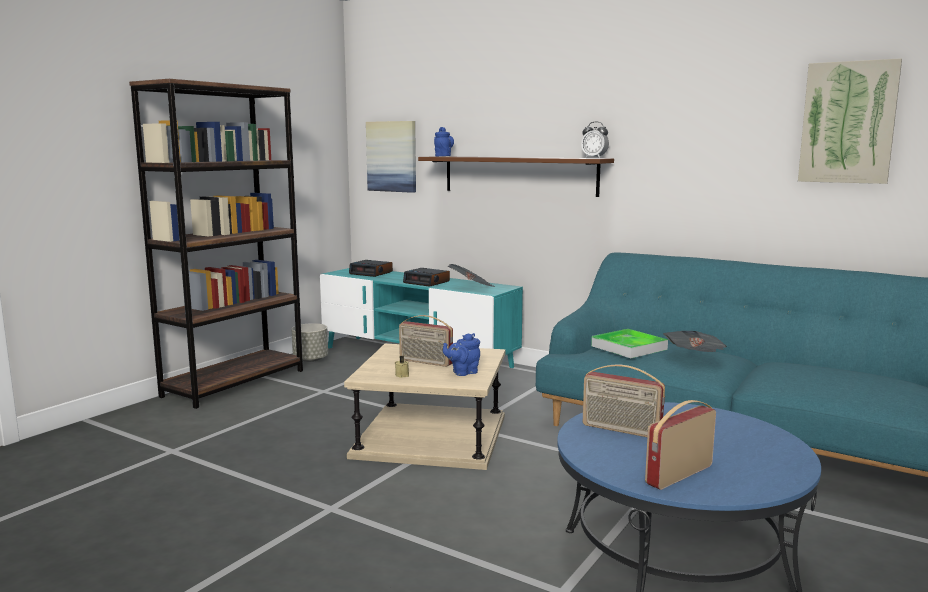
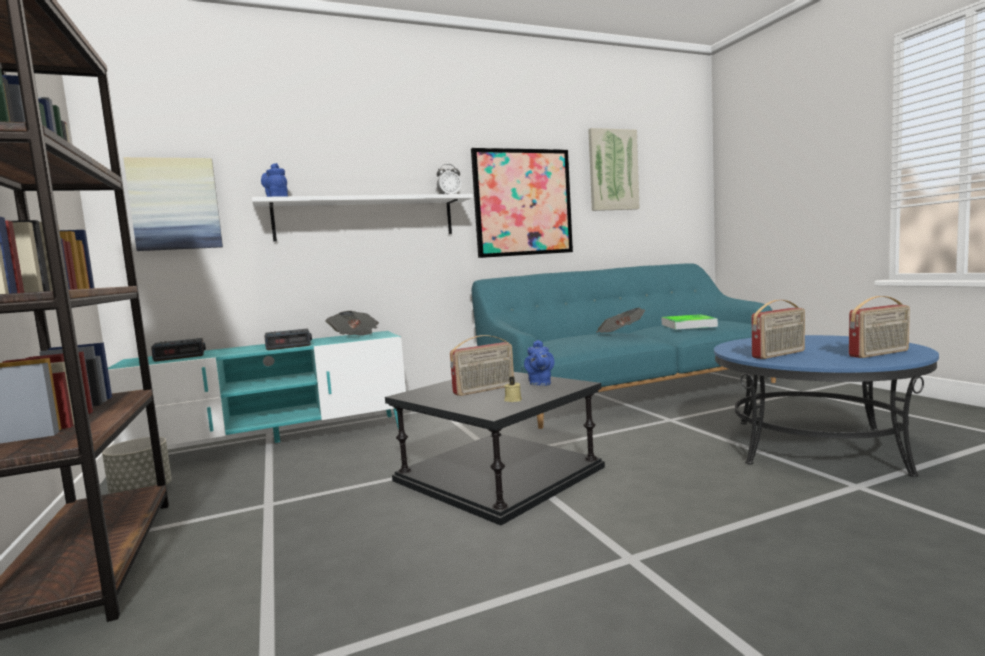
camera: 55 degrees left, 5 degrees down
beige side table [344,344,505,470] -> black side table [385,372,605,526]
brown shelf [418,156,614,197] -> white shelf [252,194,473,241]
tray [591,329,668,358] -> tray moved to [662,314,718,330]
radio [645,400,716,490] -> radio turned 105 degrees counterclockwise [849,296,910,358]
none -> picture [471,148,573,258]

